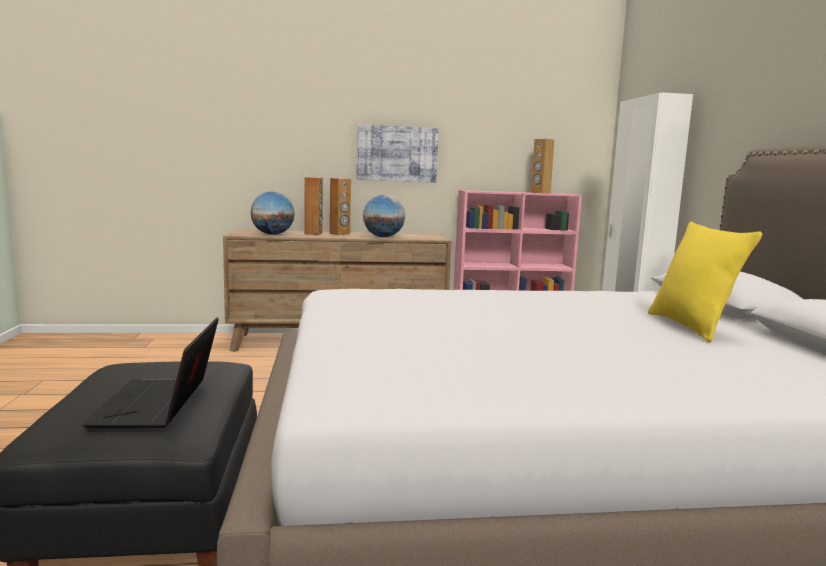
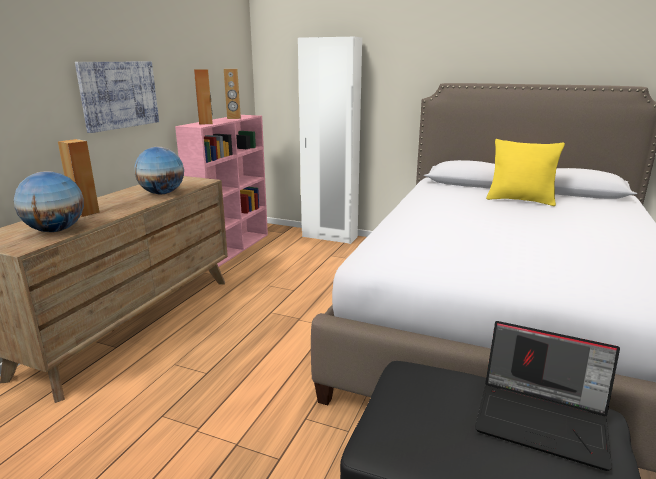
camera: 60 degrees left, 10 degrees up
brown speaker [330,178,351,235] -> brown speaker moved to [194,69,213,125]

